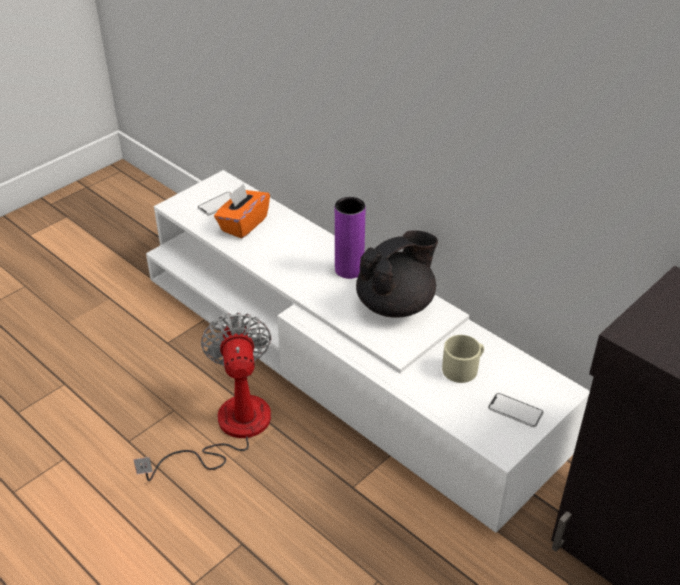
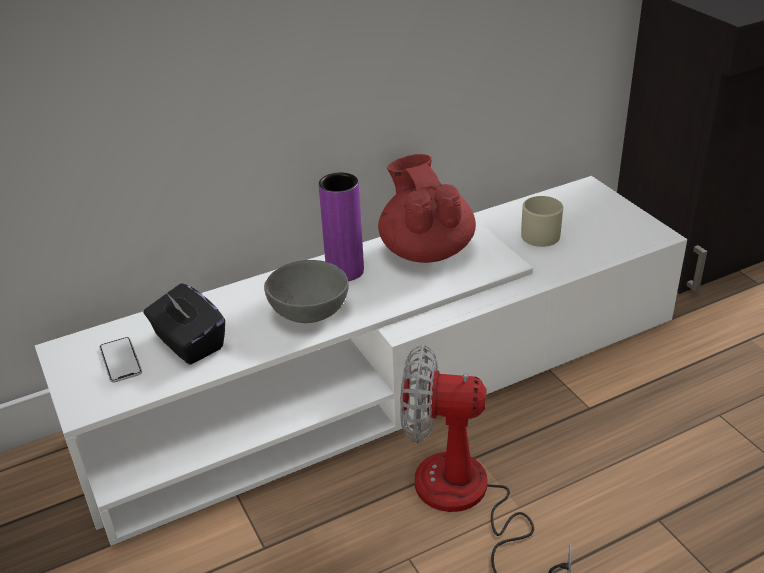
camera: 70 degrees left, 5 degrees down
orange tissue box [214,183,270,239] -> black tissue box [144,283,225,365]
black teapot [356,230,438,318] -> red teapot [378,154,476,263]
phone [488,393,544,427] -> none
none -> grey bowl [264,260,349,323]

